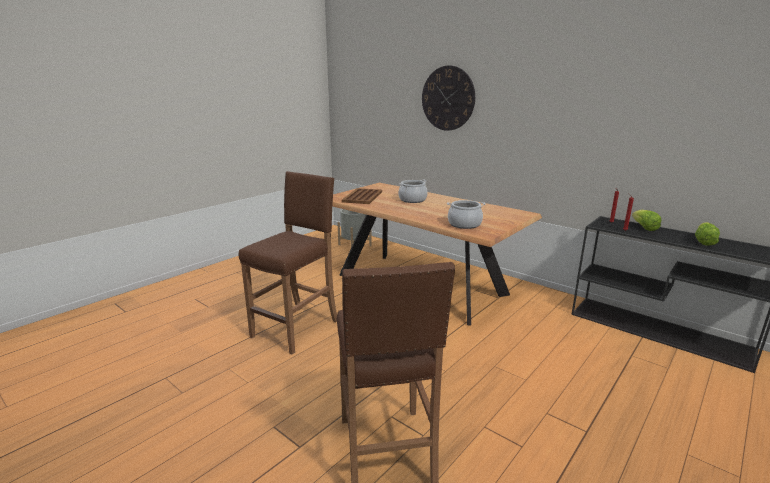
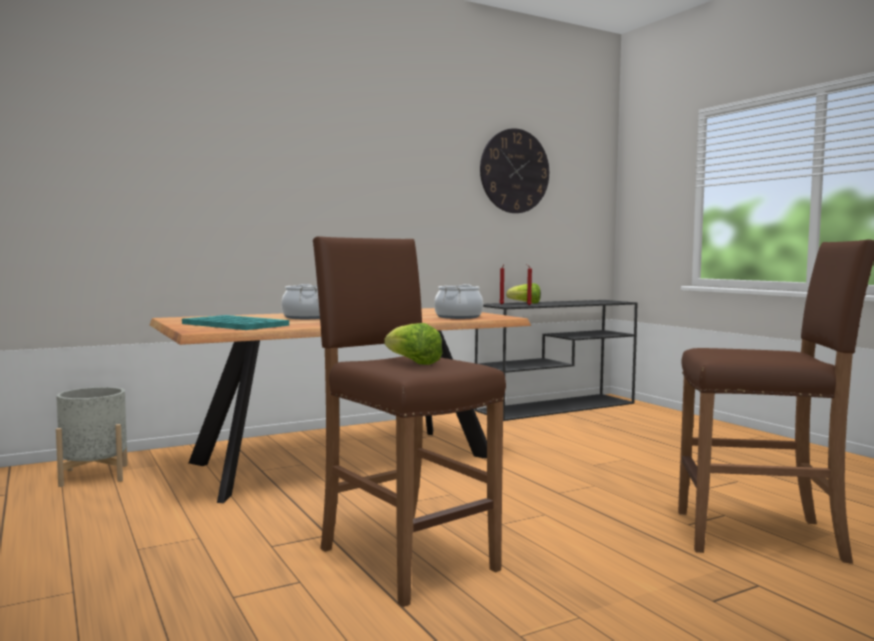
camera: 70 degrees left, 15 degrees down
brown tray [342,188,382,204] -> turquoise tray [182,315,289,330]
wall clock [422,66,475,131] -> wall clock moved to [480,128,549,213]
lettuce [695,222,720,246] -> lettuce moved to [384,323,443,365]

